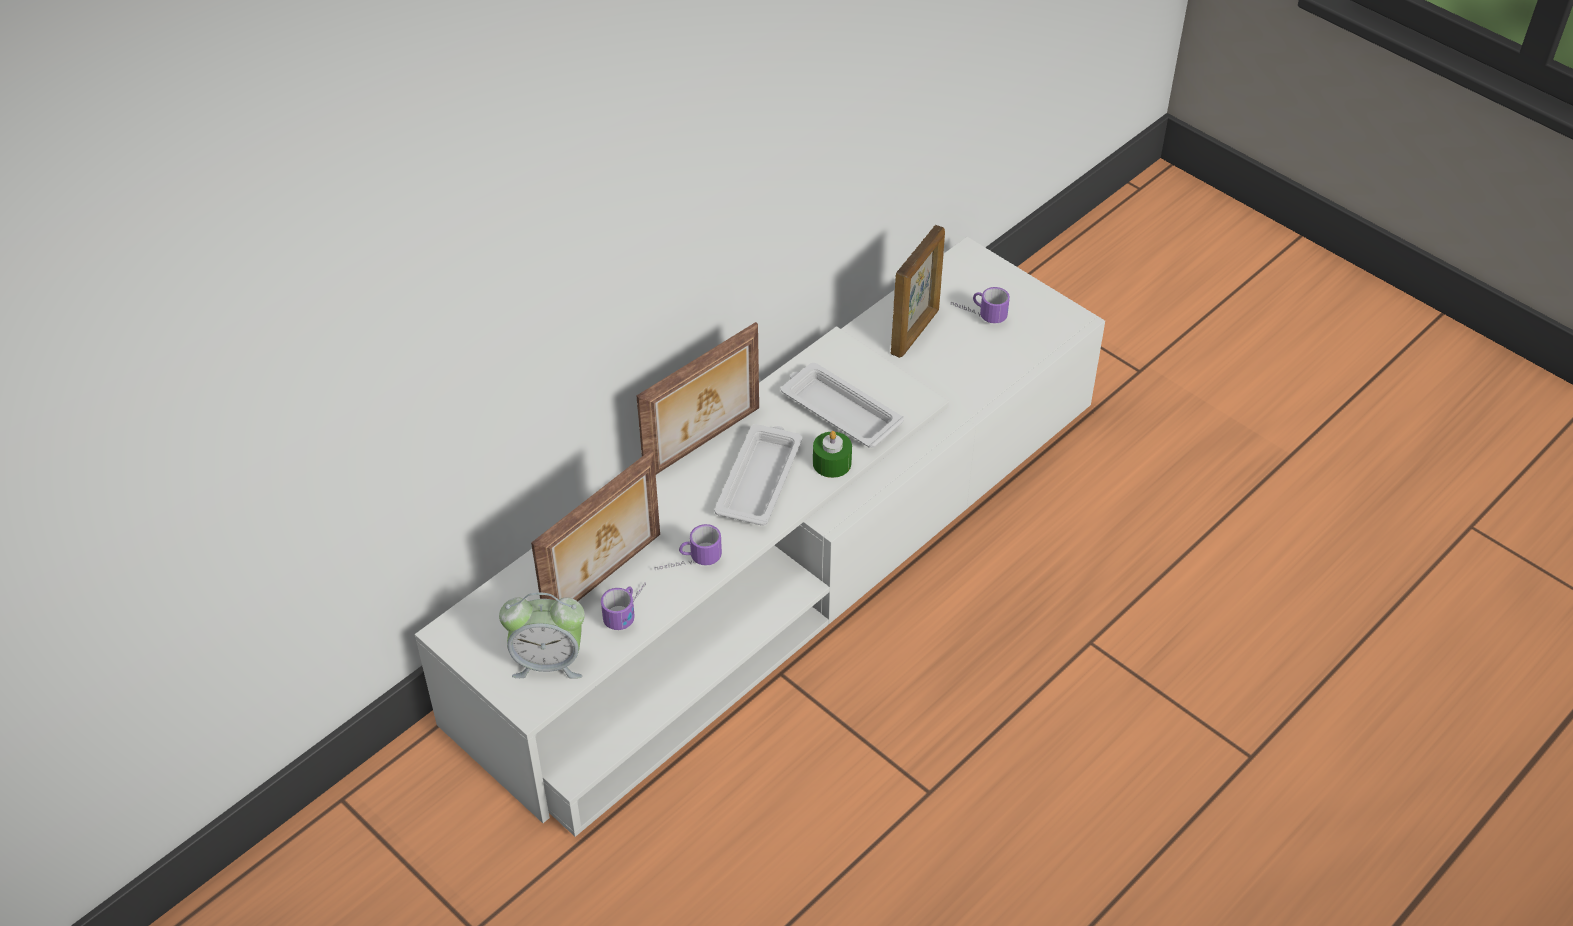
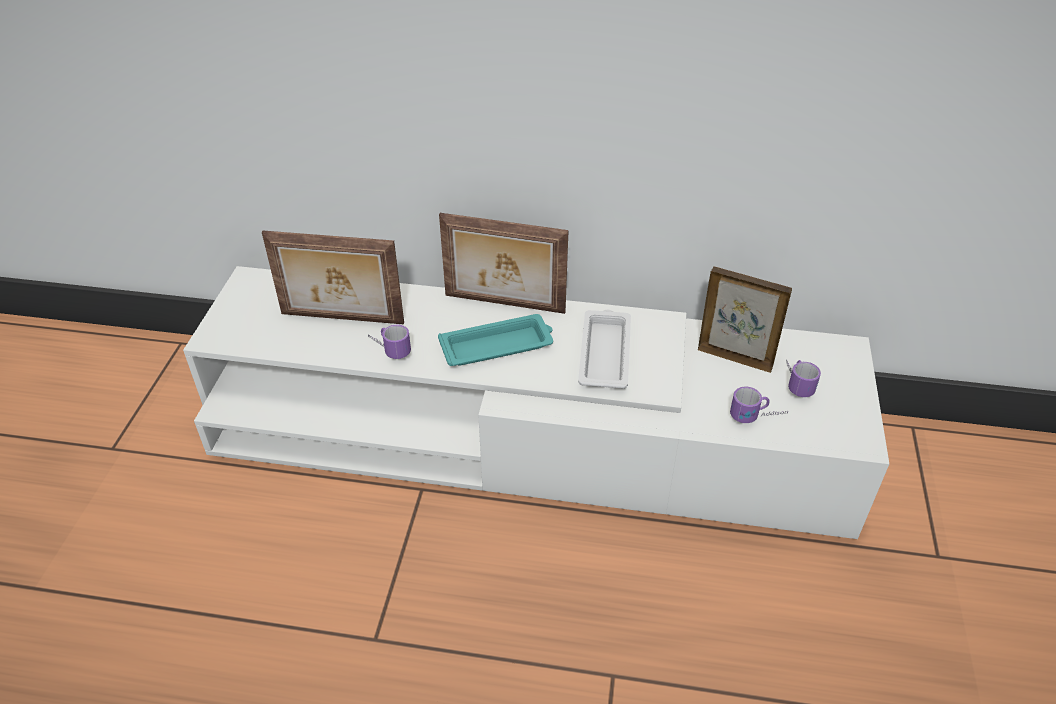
camera: 55 degrees right, 5 degrees down
alarm clock [499,592,585,679] -> none
mug [601,582,646,630] -> mug moved to [730,387,788,423]
white tray [714,424,802,526] -> turquoise tray [438,314,553,366]
green candle [813,431,852,478] -> none
picture frame [891,225,945,358] -> picture frame turned 150 degrees counterclockwise [698,266,792,373]

